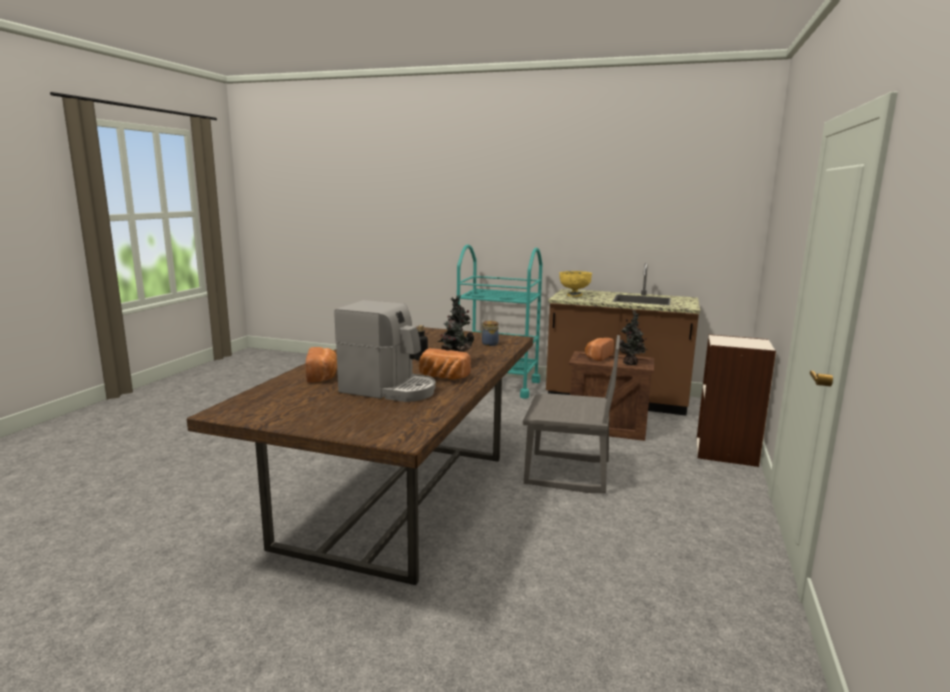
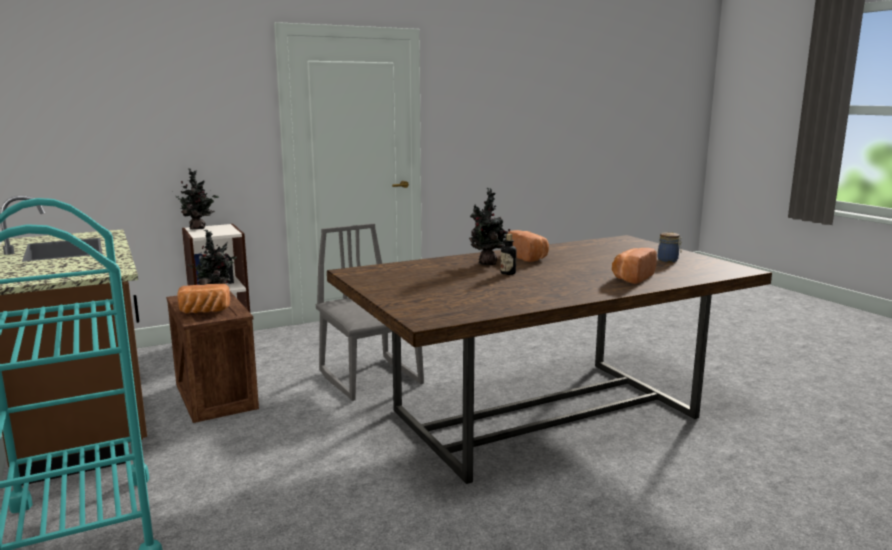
camera: 135 degrees left, 0 degrees up
coffee machine [334,300,436,402] -> none
jar [480,321,499,346] -> jar moved to [658,232,682,262]
yellow bowl [560,271,592,297] -> none
none -> potted plant [172,168,219,229]

